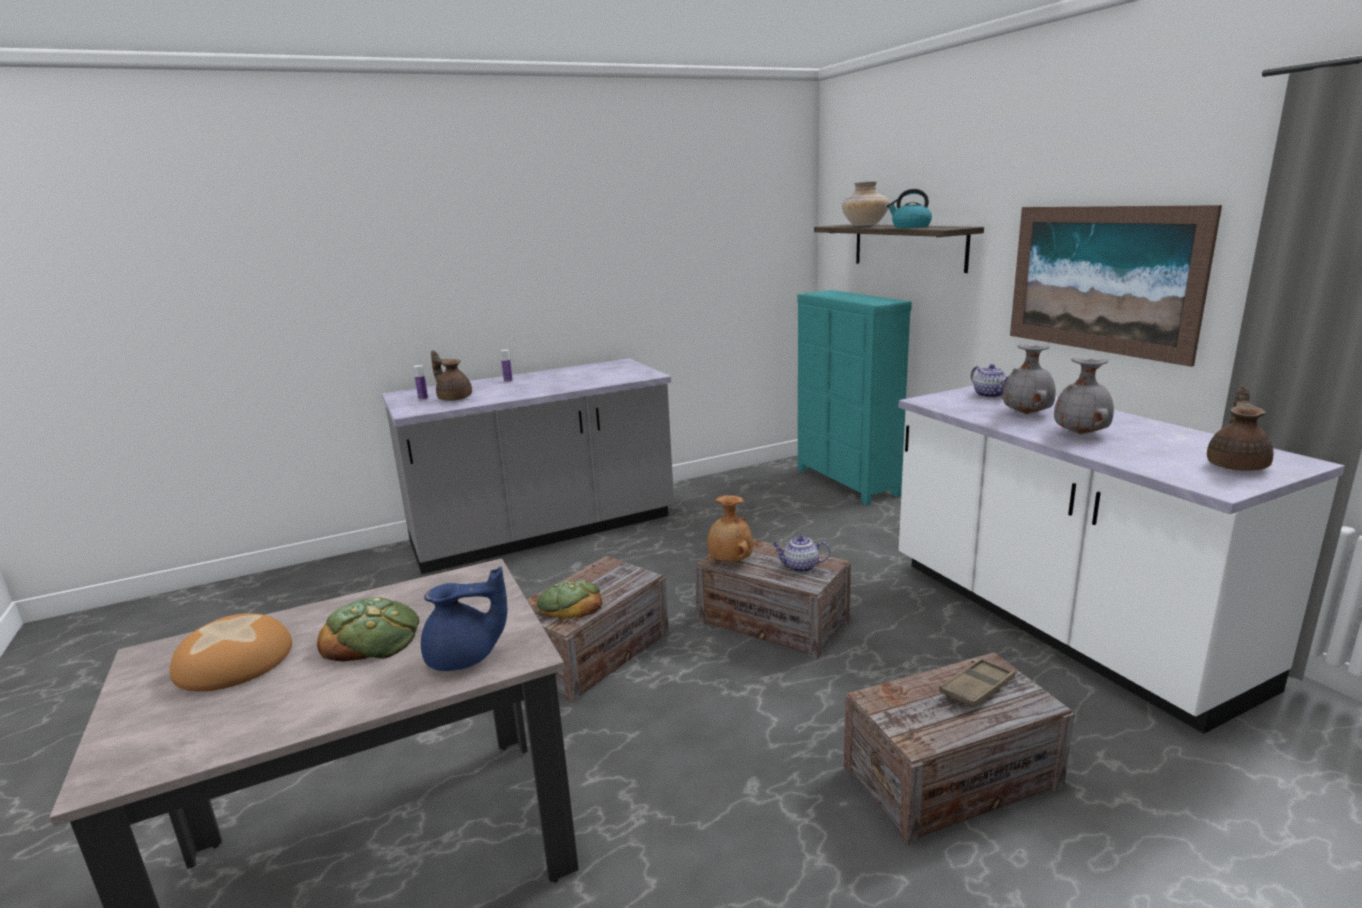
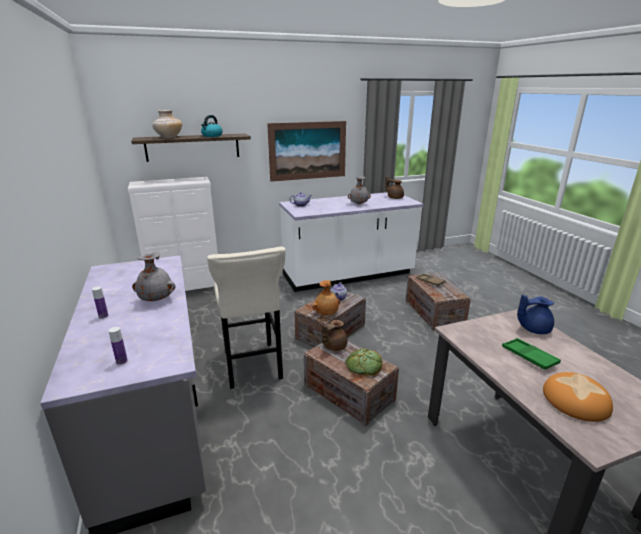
camera: 85 degrees left, 5 degrees up
bread [317,597,419,662] -> green tray [502,338,561,370]
blue teapot [421,566,507,671] -> blue teapot turned 90 degrees counterclockwise [517,295,554,334]
brown teapot [431,351,472,401] -> brown teapot moved to [322,320,347,351]
turquoise dresser [797,290,912,505] -> white dresser [128,177,218,291]
grey vase [1003,344,1056,414] -> grey vase moved to [132,252,175,301]
none -> beige stool [207,247,286,389]

